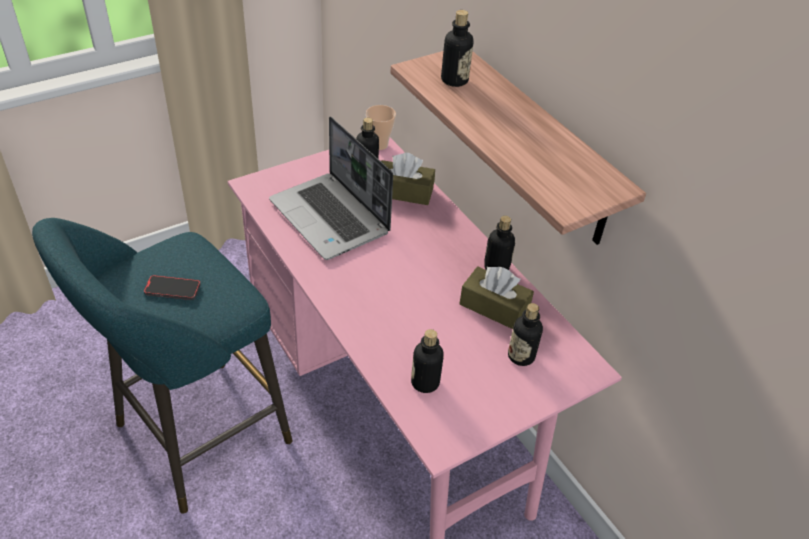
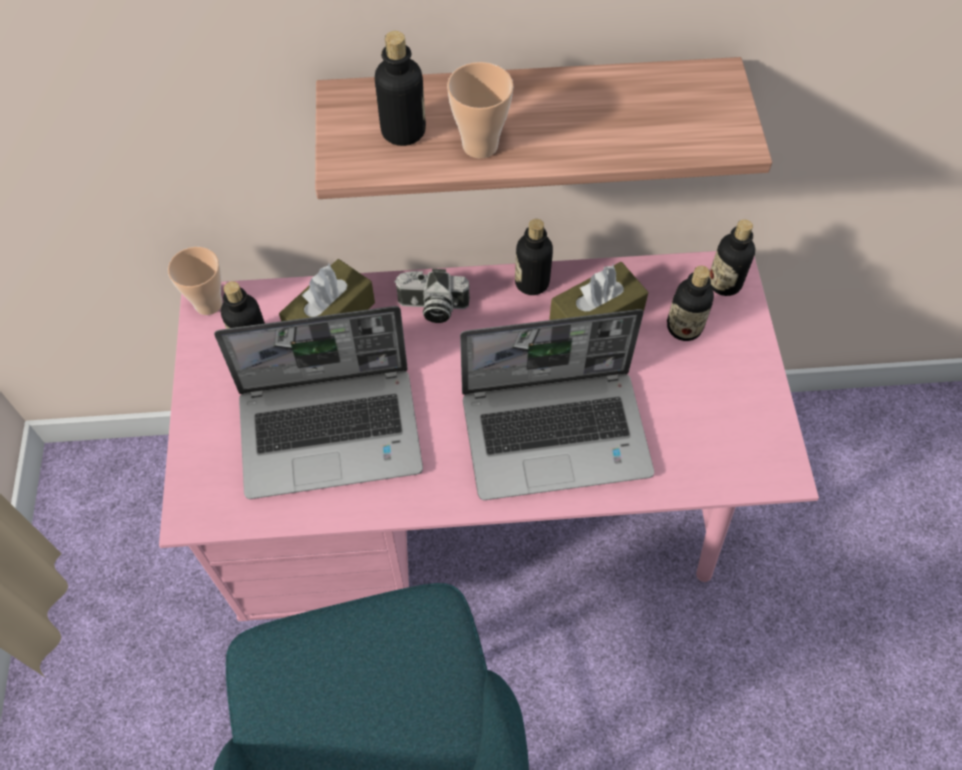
camera: 60 degrees left, 15 degrees up
phone [144,275,201,300] -> none
bottle [411,329,444,393] -> bottle moved to [709,219,755,296]
none -> camera [394,269,470,323]
none -> cup [447,62,513,158]
none -> laptop [460,309,654,500]

